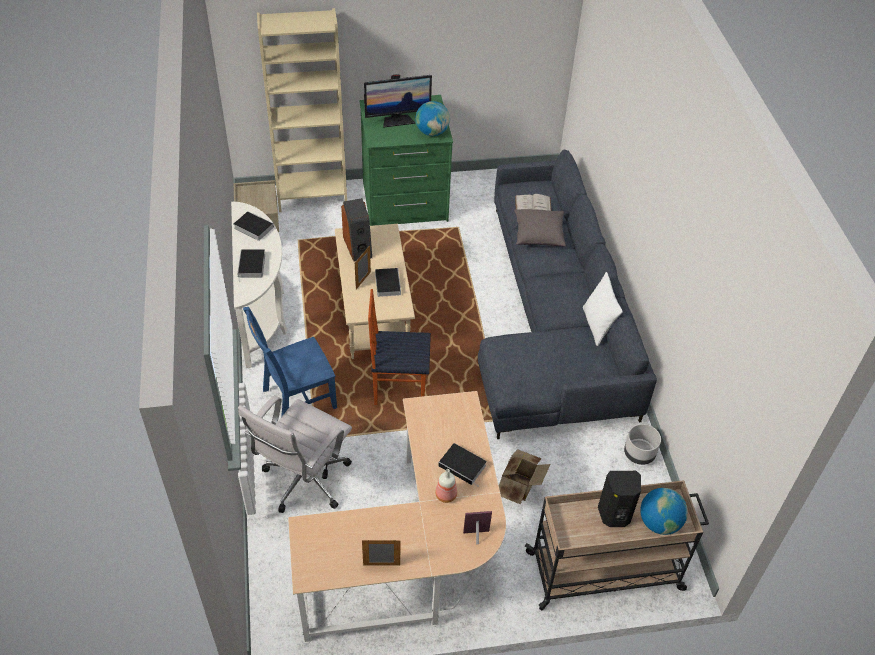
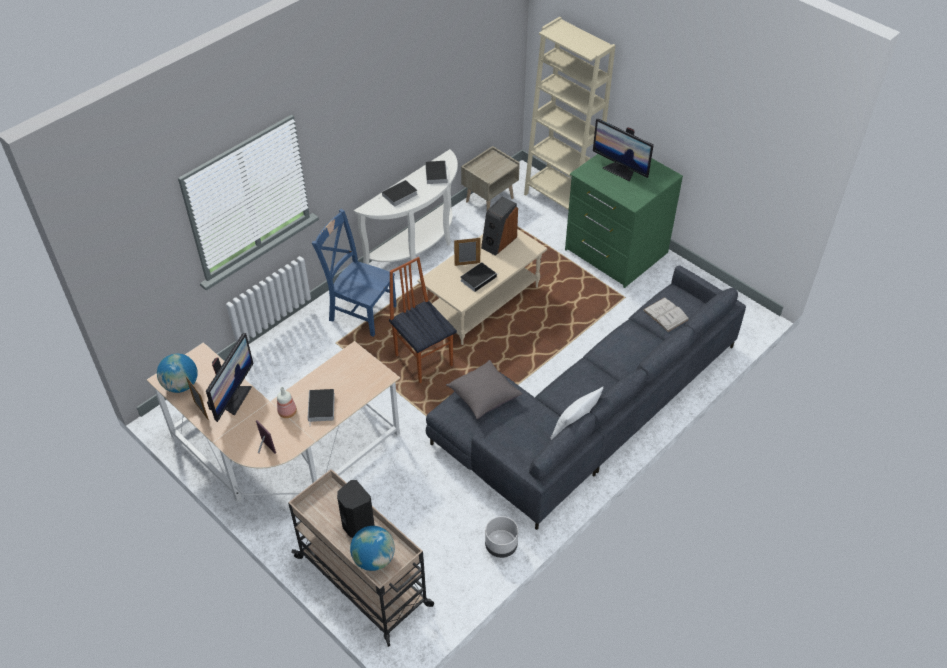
camera: 55 degrees right, 0 degrees up
white office chair [238,395,352,513] -> none
globe [416,101,450,136] -> globe moved to [157,354,198,393]
cardboard box [499,449,550,504] -> none
grey pillow [514,209,566,247] -> grey pillow moved to [446,360,523,419]
none -> monitor [206,333,253,422]

